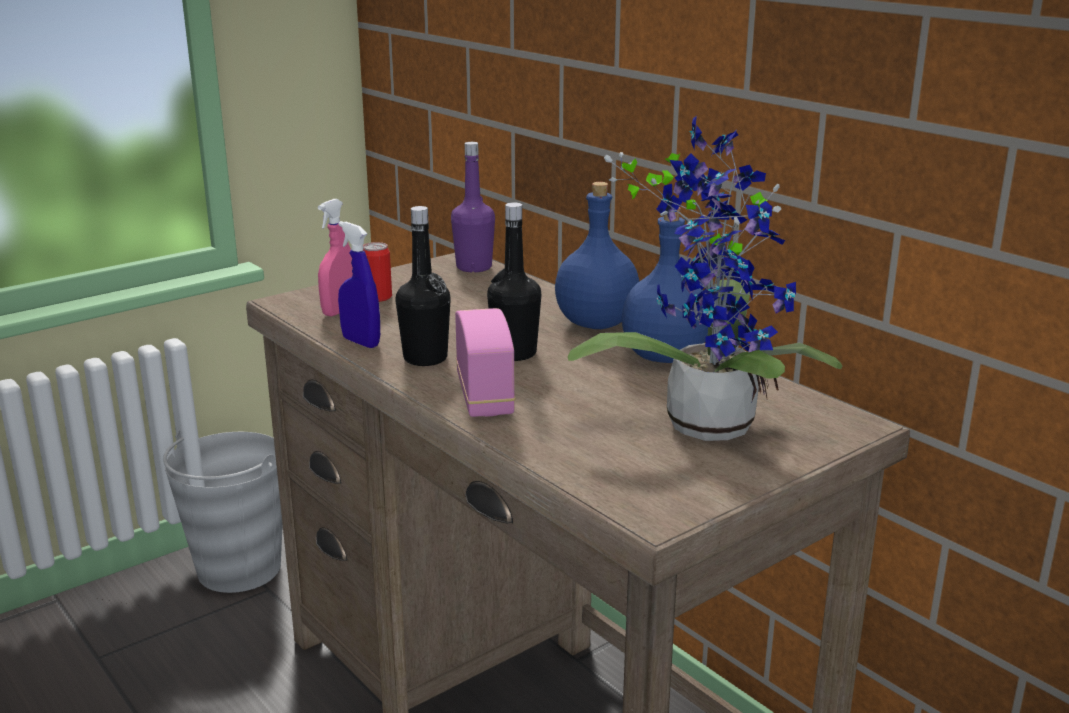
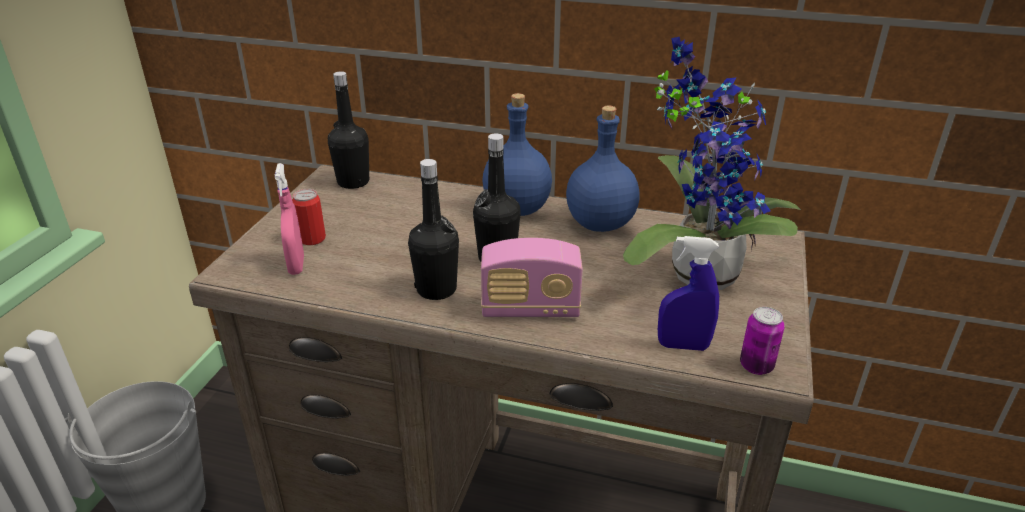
camera: 35 degrees left, 10 degrees up
blue spray bottle [338,221,380,348] -> blue spray bottle moved to [658,236,719,351]
purple bottle [451,142,495,272] -> black bottle [328,71,369,189]
radio [455,308,515,417] -> radio turned 135 degrees clockwise [481,238,583,317]
none -> can [740,307,785,375]

